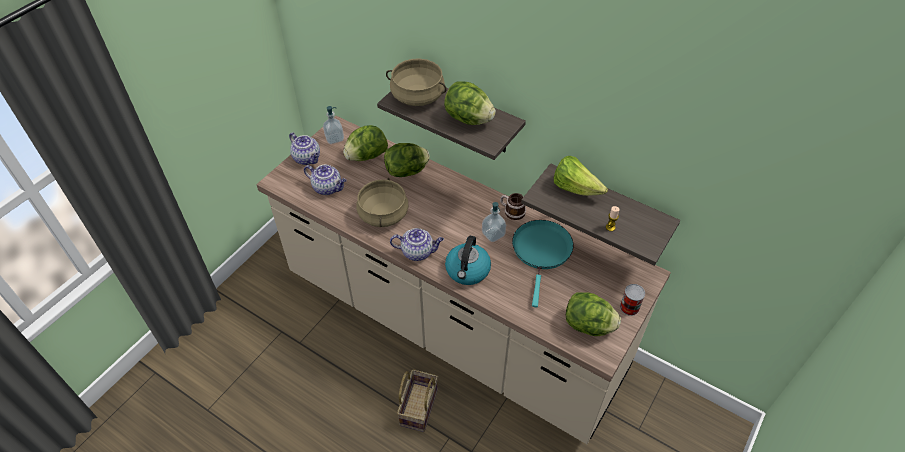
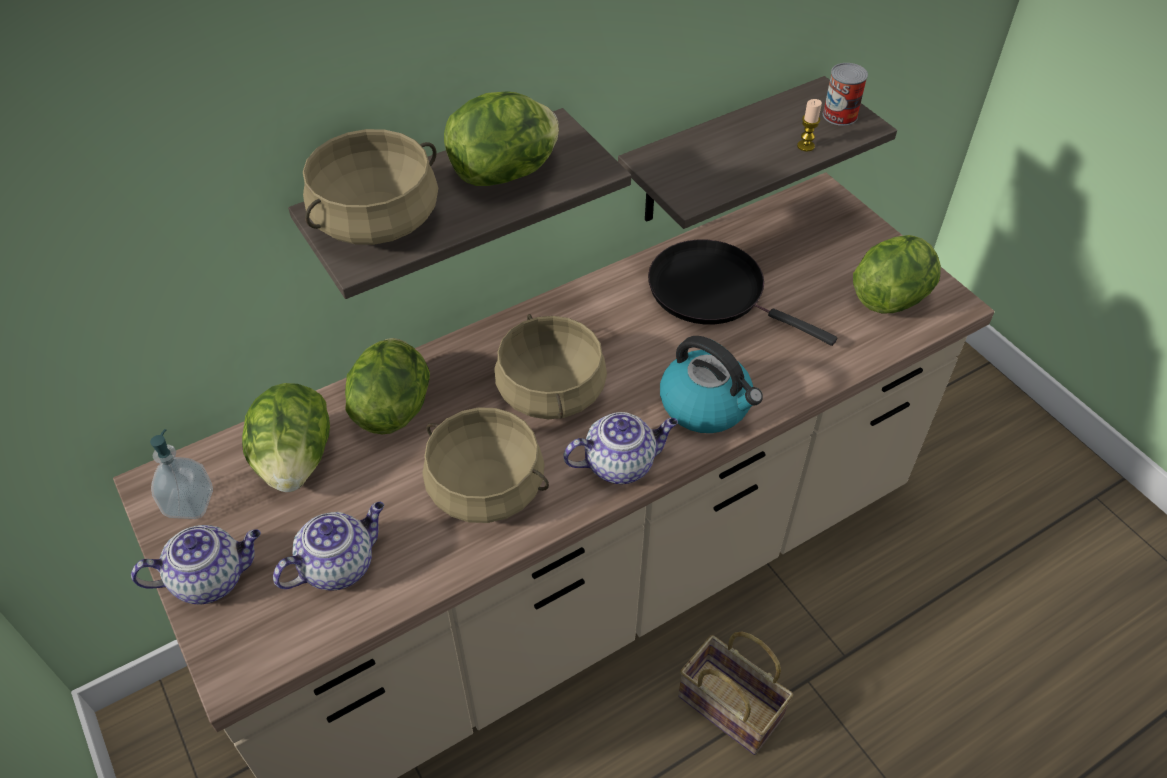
camera: 65 degrees left, 0 degrees up
teapot [390,228,444,261] -> teapot turned 45 degrees clockwise [563,412,678,484]
soap dispenser [482,202,506,242] -> none
mug [500,193,526,220] -> none
turquoise frying pan [512,220,574,307] -> black frying pan [648,240,837,346]
lettuce [554,156,608,196] -> none
can [620,284,645,316] -> can moved to [823,63,868,126]
none -> beige cooking pot [494,314,607,419]

